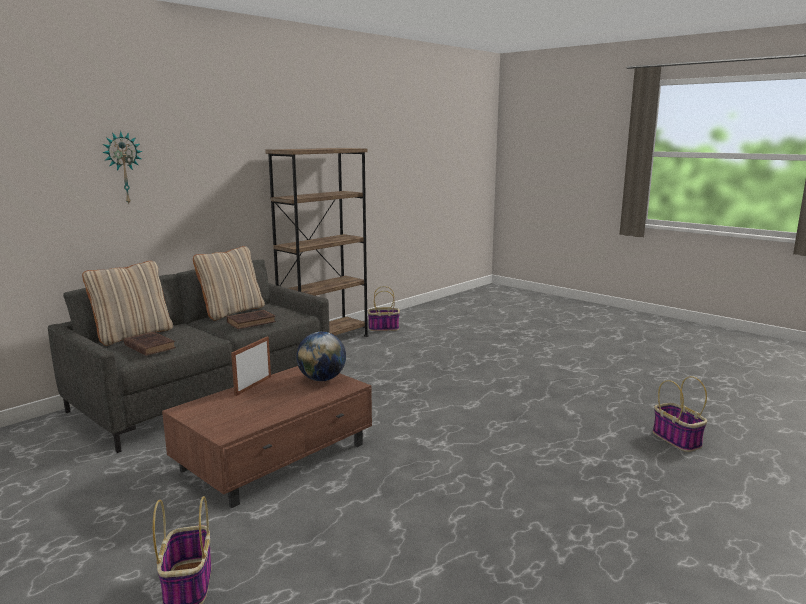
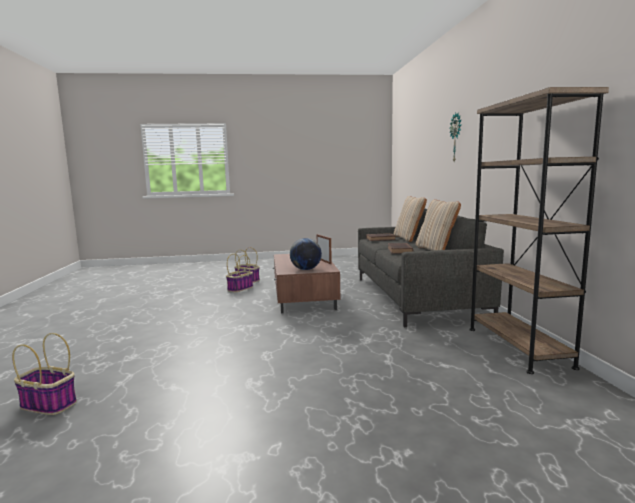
camera: 130 degrees right, 5 degrees down
basket [367,286,400,331] -> basket moved to [226,254,253,292]

